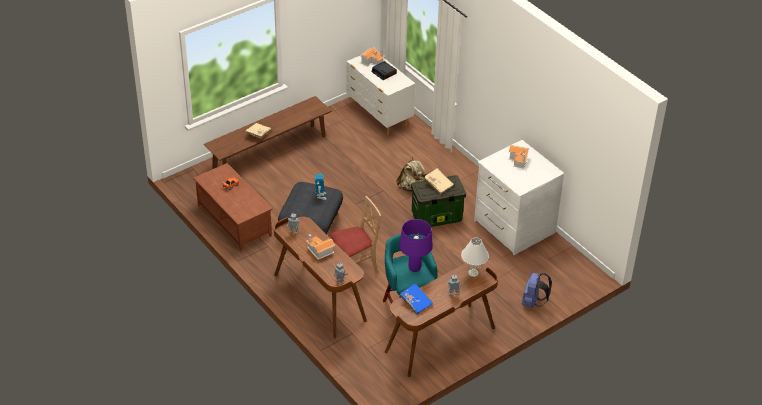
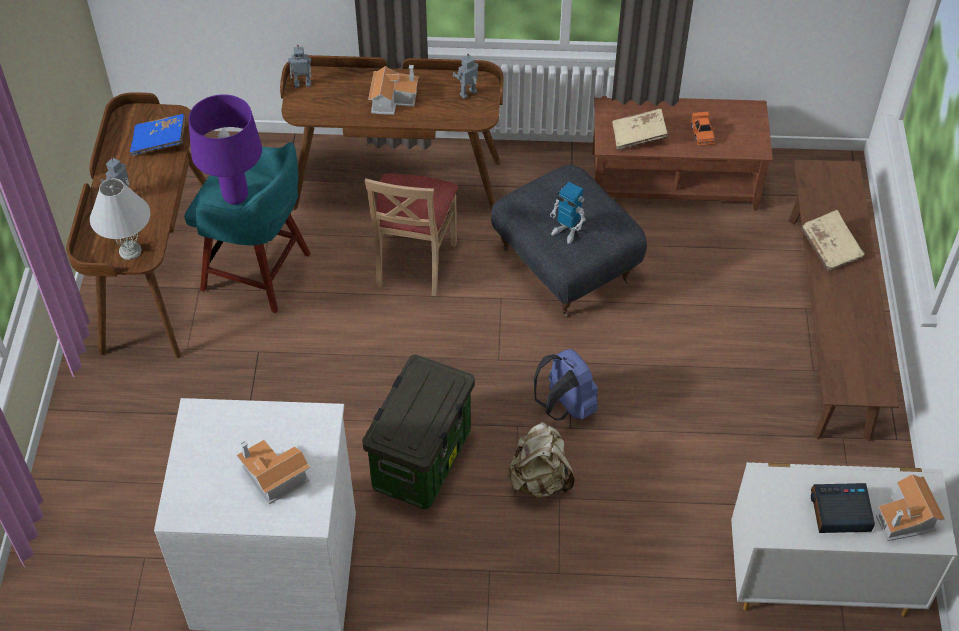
camera: 130 degrees right, 10 degrees up
beige book [424,168,454,194] -> beige book moved to [612,108,668,150]
blue backpack [522,273,552,307] -> blue backpack moved to [534,349,598,421]

